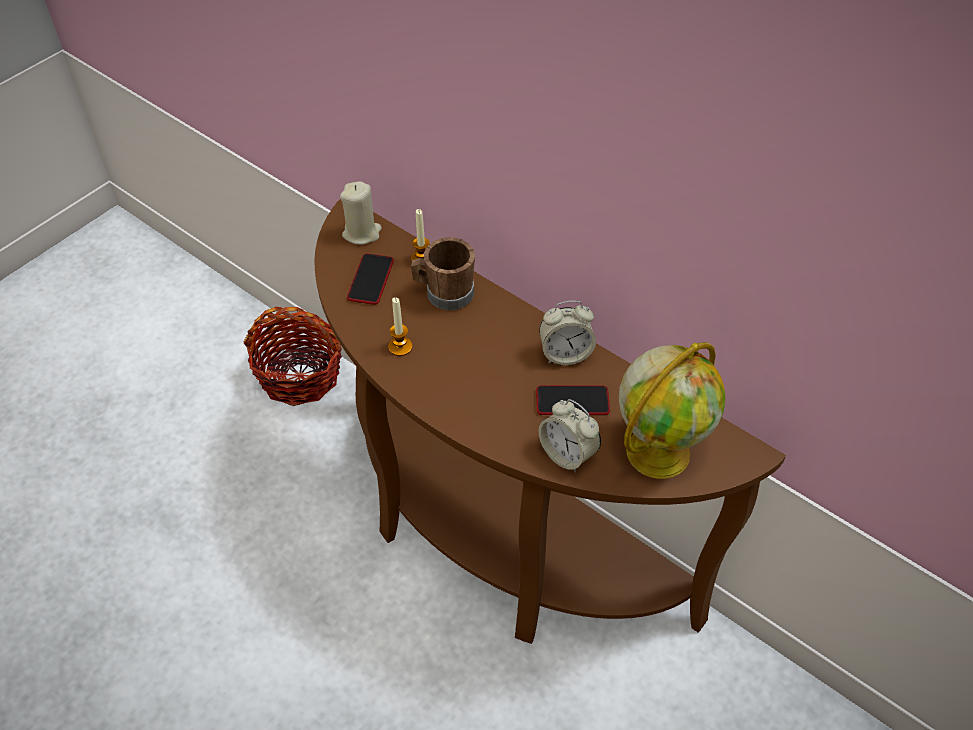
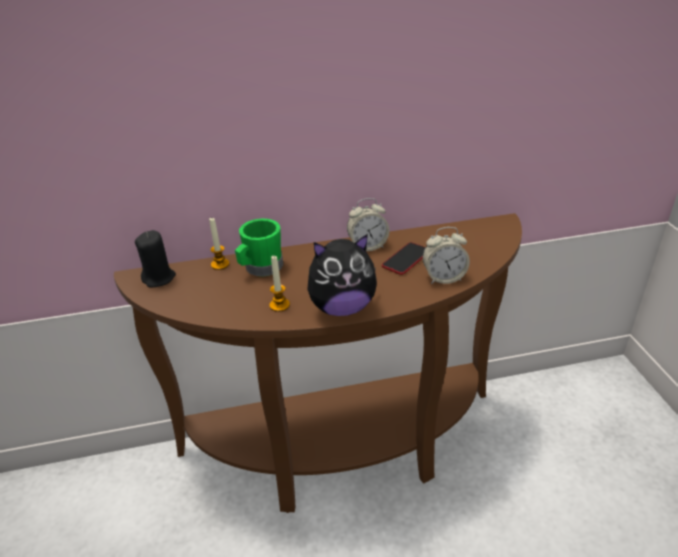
camera: 50 degrees left, 15 degrees down
basket [244,307,342,406] -> none
beige candle [340,181,382,245] -> black candle [135,230,176,287]
phone [347,254,394,305] -> none
brown mug [411,237,475,310] -> green mug [235,219,283,276]
alarm clock [539,301,596,365] -> alarm clock turned 45 degrees clockwise [347,198,389,251]
globe [619,342,726,479] -> none
none -> plush toy [307,234,377,316]

